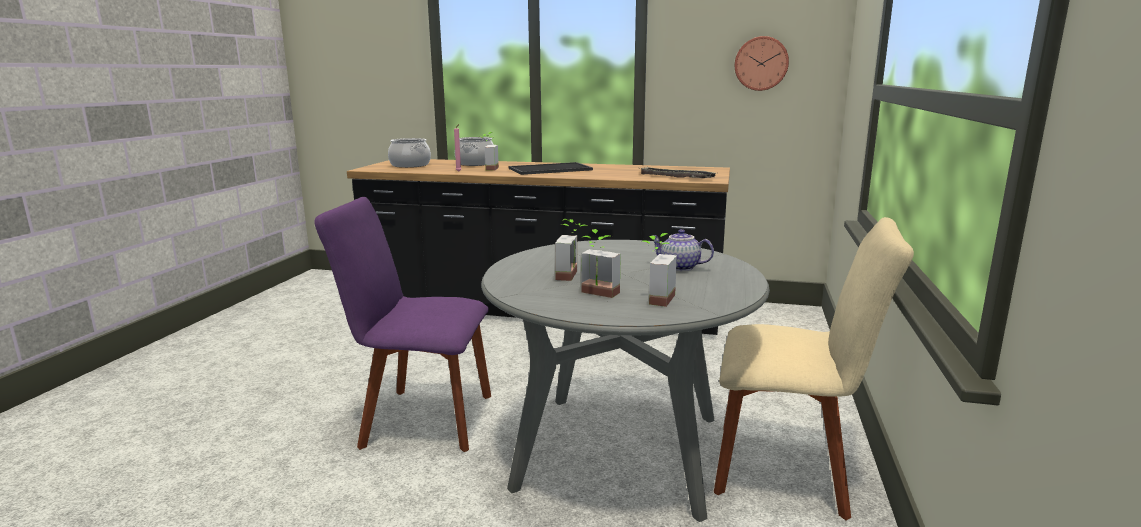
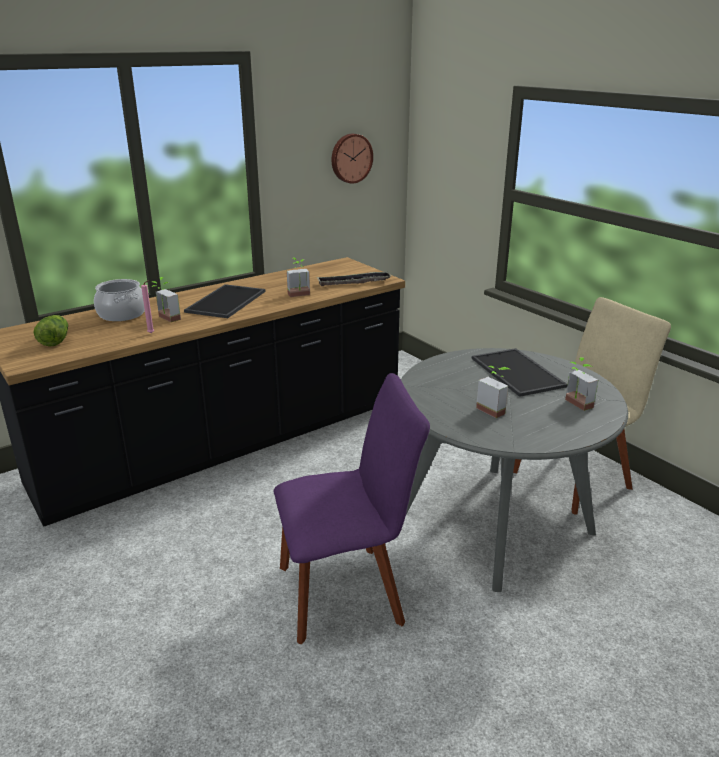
camera: 50 degrees left, 10 degrees up
purple chair [314,197,491,452] -> purple chair turned 150 degrees counterclockwise [274,373,430,644]
cooking pot [388,138,431,168] -> lettuce [33,315,68,347]
potted plant [581,229,621,298] -> potted plant moved to [287,258,310,297]
teapot [653,229,714,271] -> tray [472,348,568,397]

